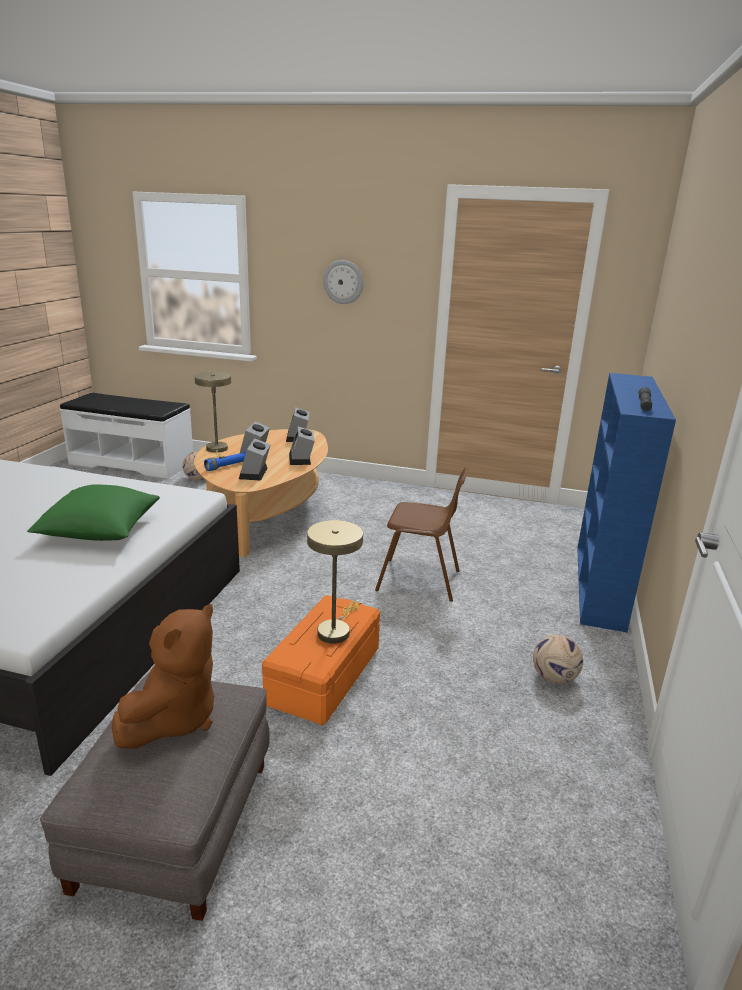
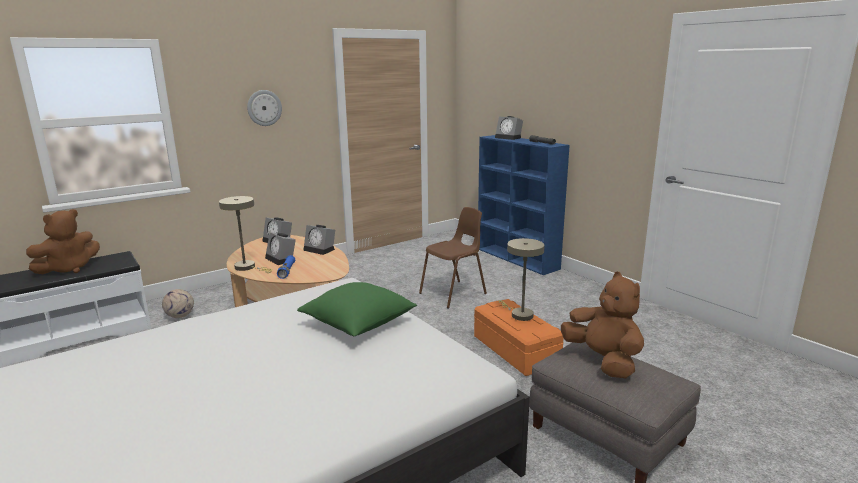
camera: 50 degrees left, 5 degrees down
alarm clock [239,438,271,480] -> alarm clock moved to [495,116,523,140]
football [533,634,583,684] -> none
none -> brown plush toy [26,209,100,274]

